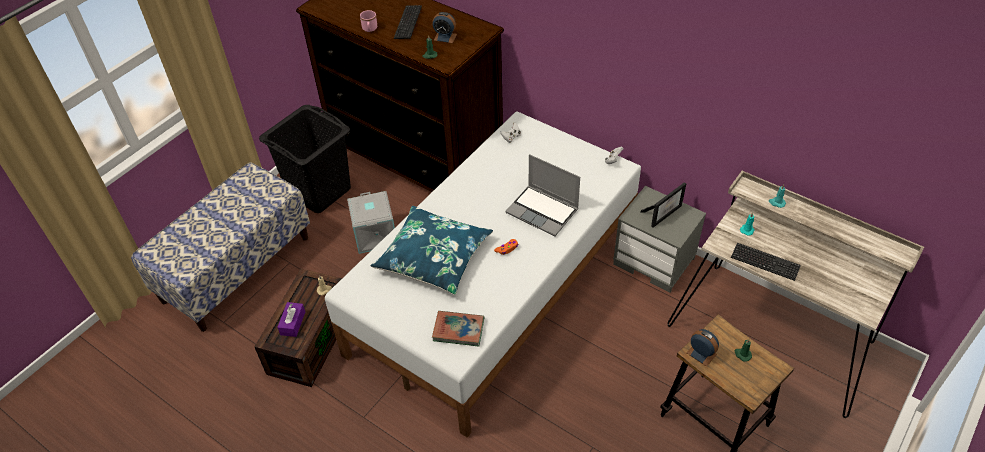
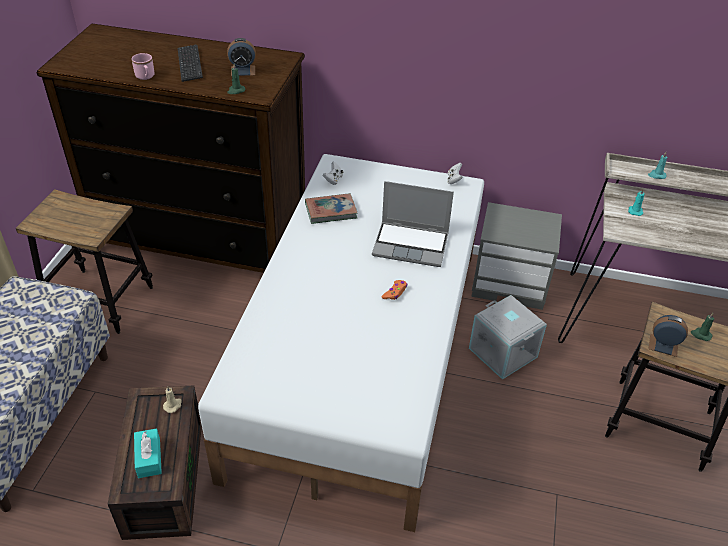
camera: 25 degrees left, 5 degrees down
black laundry basket [259,105,351,213] -> stool [16,189,153,334]
purple tissue box [277,302,305,337] -> turquoise tissue box [134,428,162,478]
grey storage box [347,191,395,254] -> grey storage box moved to [469,295,547,379]
blue pillow [371,206,493,295] -> none
book [432,311,484,347] -> book moved to [305,193,357,224]
picture frame [640,182,686,228] -> none
keyboard [731,243,801,281] -> none

